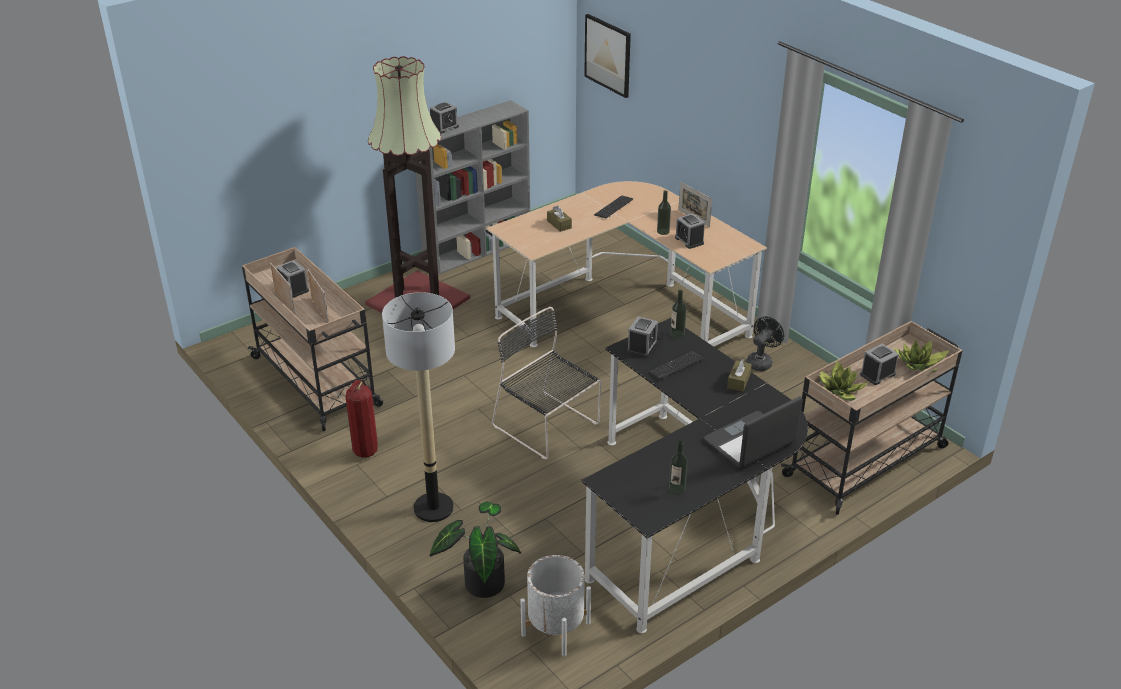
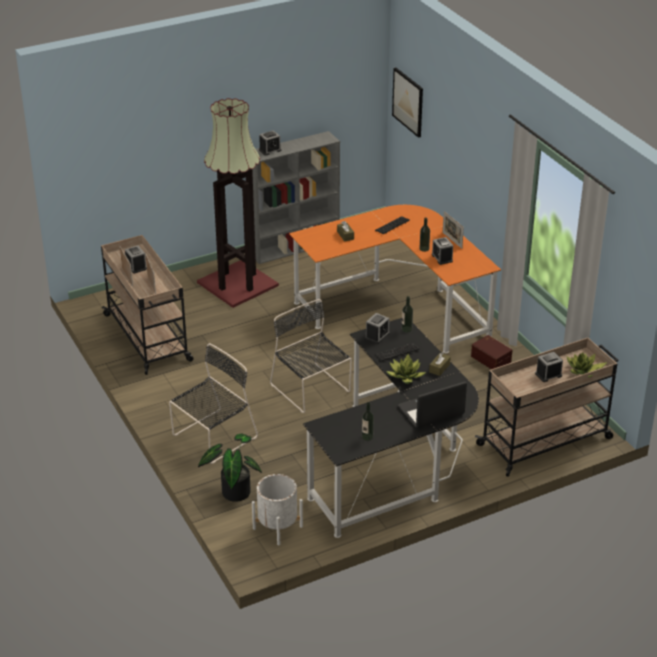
camera: 10 degrees right, 0 degrees up
fire extinguisher [346,379,378,458] -> none
floor lamp [382,292,455,522] -> black chair [169,343,258,464]
beige desk [486,181,767,347] -> orange desk [289,205,501,353]
black fan [746,316,784,371] -> brown storage box [471,335,512,369]
potted plant [818,360,868,401] -> potted plant moved to [386,354,426,384]

